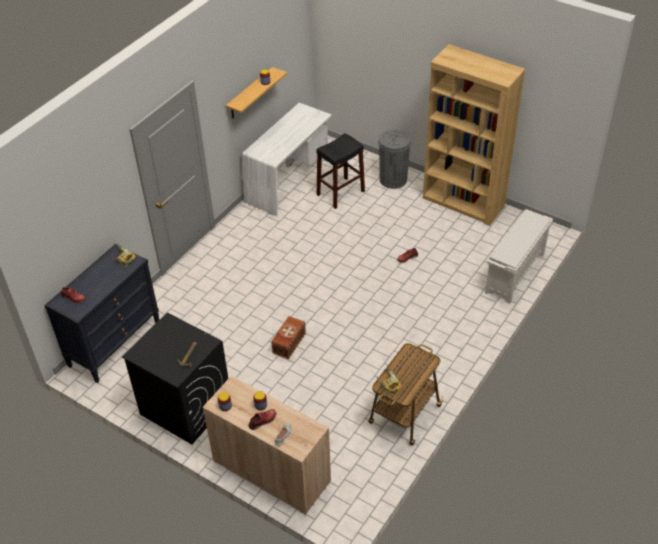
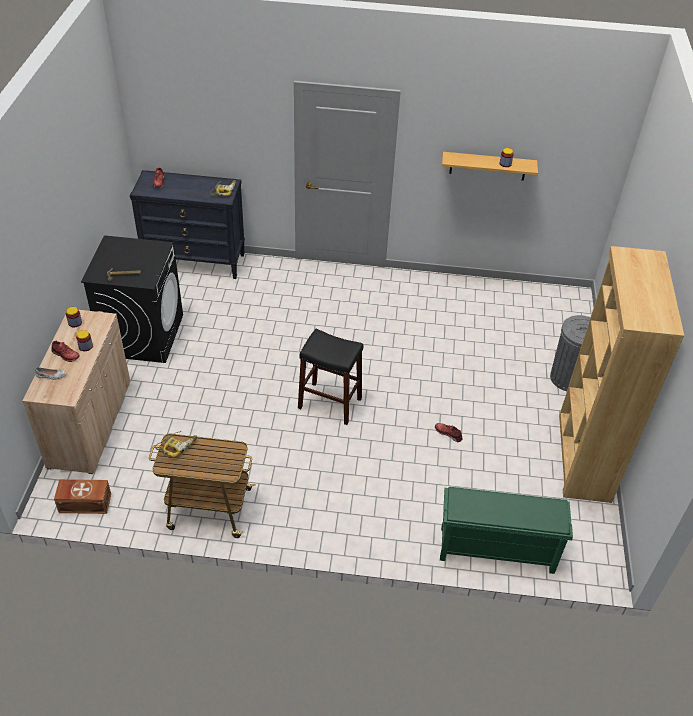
camera: 60 degrees right, 0 degrees up
white desk [242,103,332,216] -> none
brown storage box [271,316,306,359] -> brown storage box moved to [54,479,111,514]
black stool [316,133,365,209] -> black stool moved to [298,329,363,425]
white shoe rack [485,209,553,304] -> green shoe rack [440,487,573,574]

